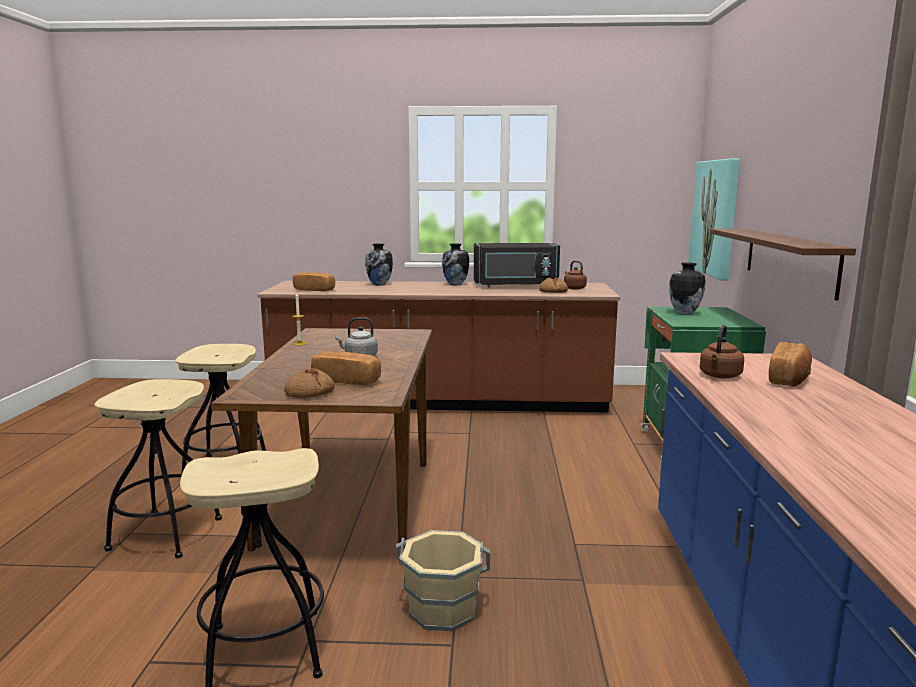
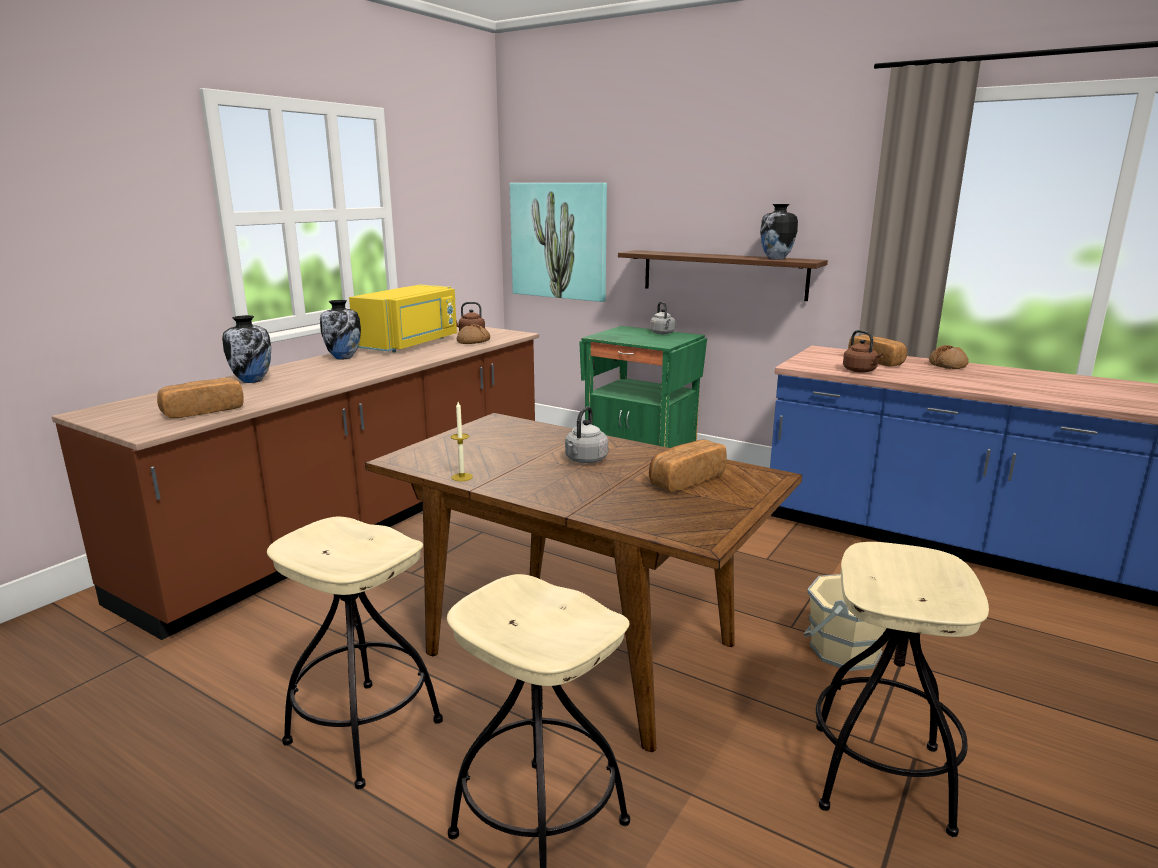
camera: 60 degrees left, 5 degrees up
bread [284,368,335,398] -> bread moved to [929,345,969,369]
black microwave [474,243,560,287] -> yellow microwave [349,285,457,352]
vase [669,262,705,315] -> vase moved to [760,204,798,260]
none -> grey kettle [650,301,676,334]

